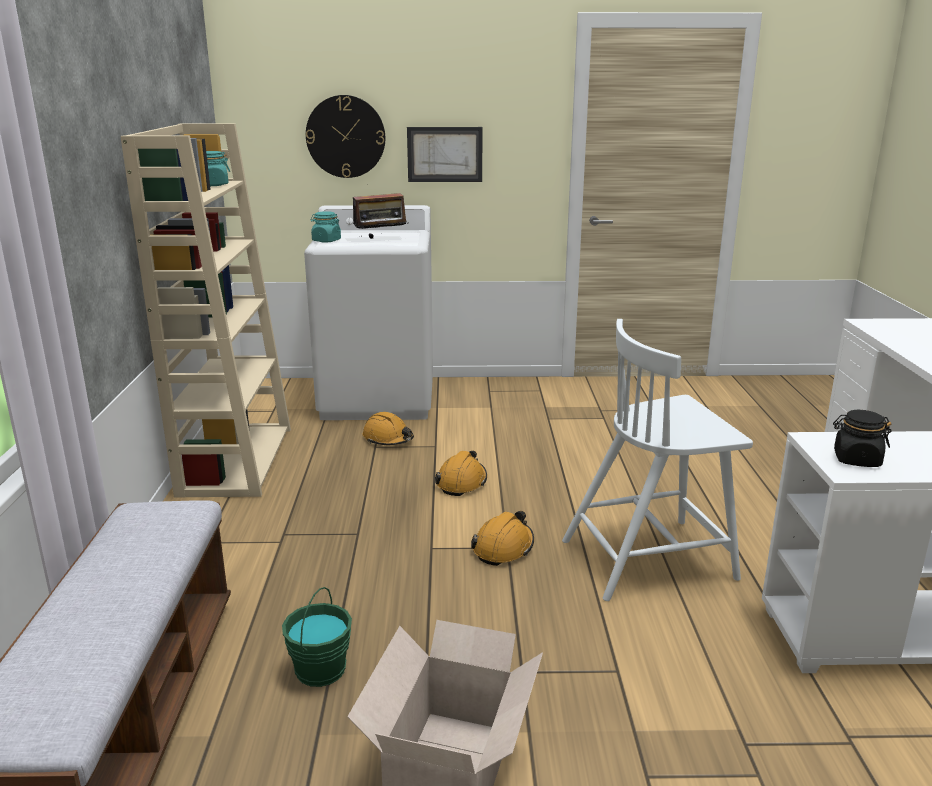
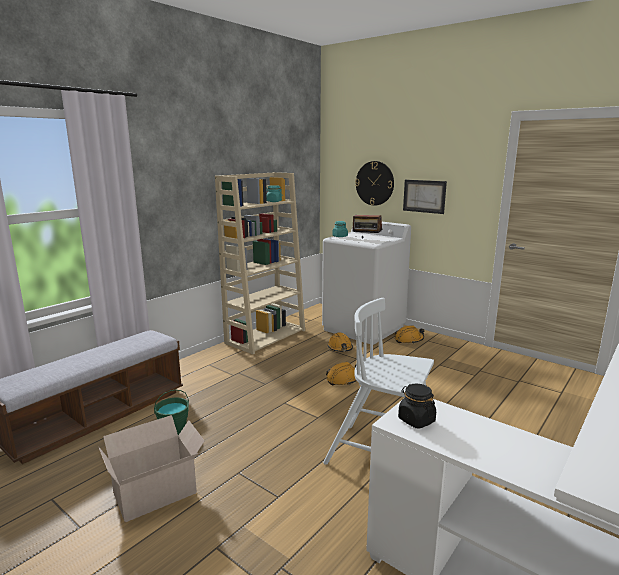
camera: 40 degrees right, 5 degrees down
orange hard hat [471,511,534,566] -> orange hard hat moved to [395,325,425,344]

